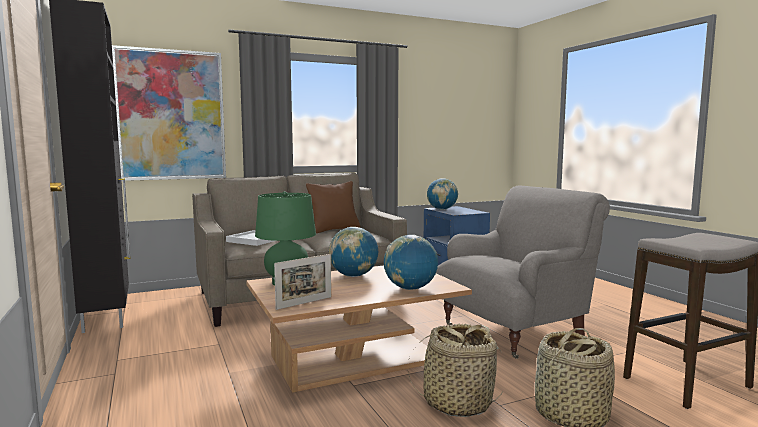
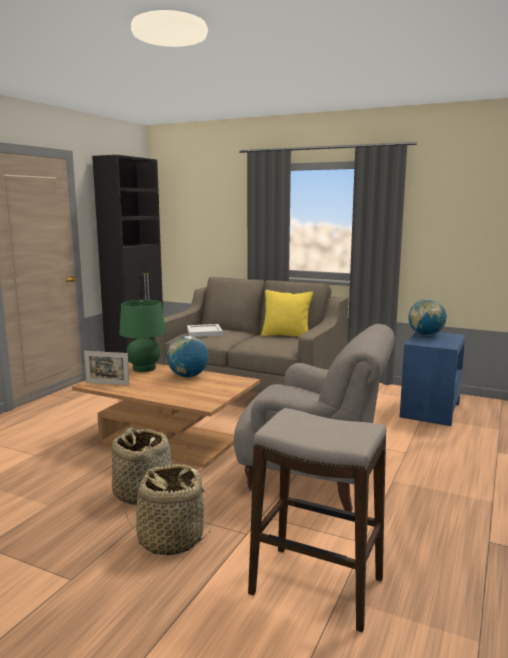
camera: 50 degrees right, 5 degrees up
picture [112,45,226,181] -> none
brown pillow [306,181,360,233] -> yellow pillow [261,290,313,337]
globe [384,235,438,290] -> none

